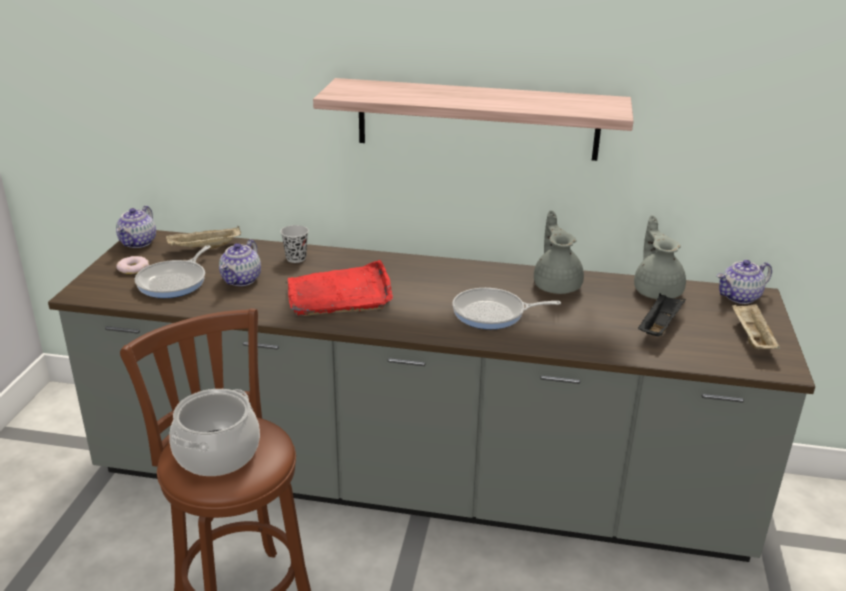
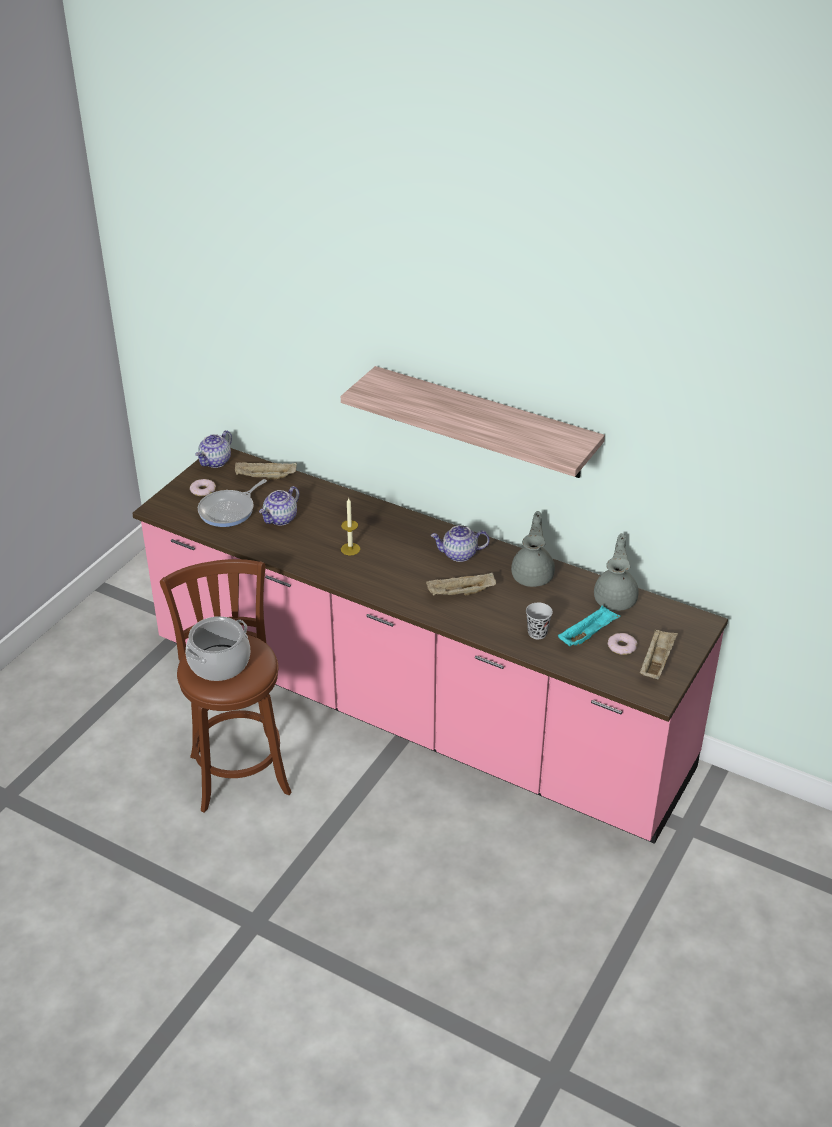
camera: 20 degrees right, 10 degrees up
grey counter [48,230,815,562] -> pink counter [132,448,728,844]
black cup [280,225,308,263] -> black cup moved to [526,603,553,639]
red tray [288,260,393,316] -> candle [341,497,360,555]
frying pan [452,288,561,329] -> beige tray [426,573,496,596]
black tray [638,293,686,337] -> turquoise tray [558,605,621,646]
teapot [717,260,772,304] -> teapot moved to [431,525,490,562]
none -> donut [608,633,637,655]

